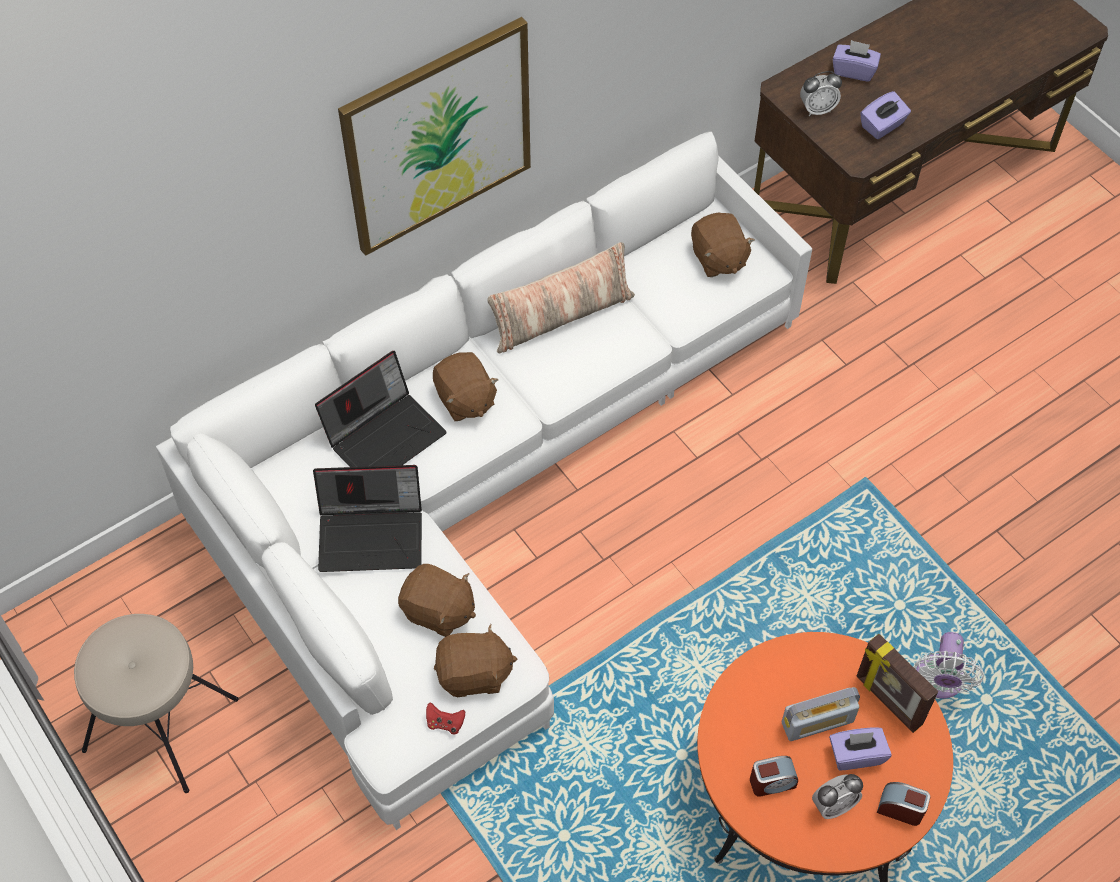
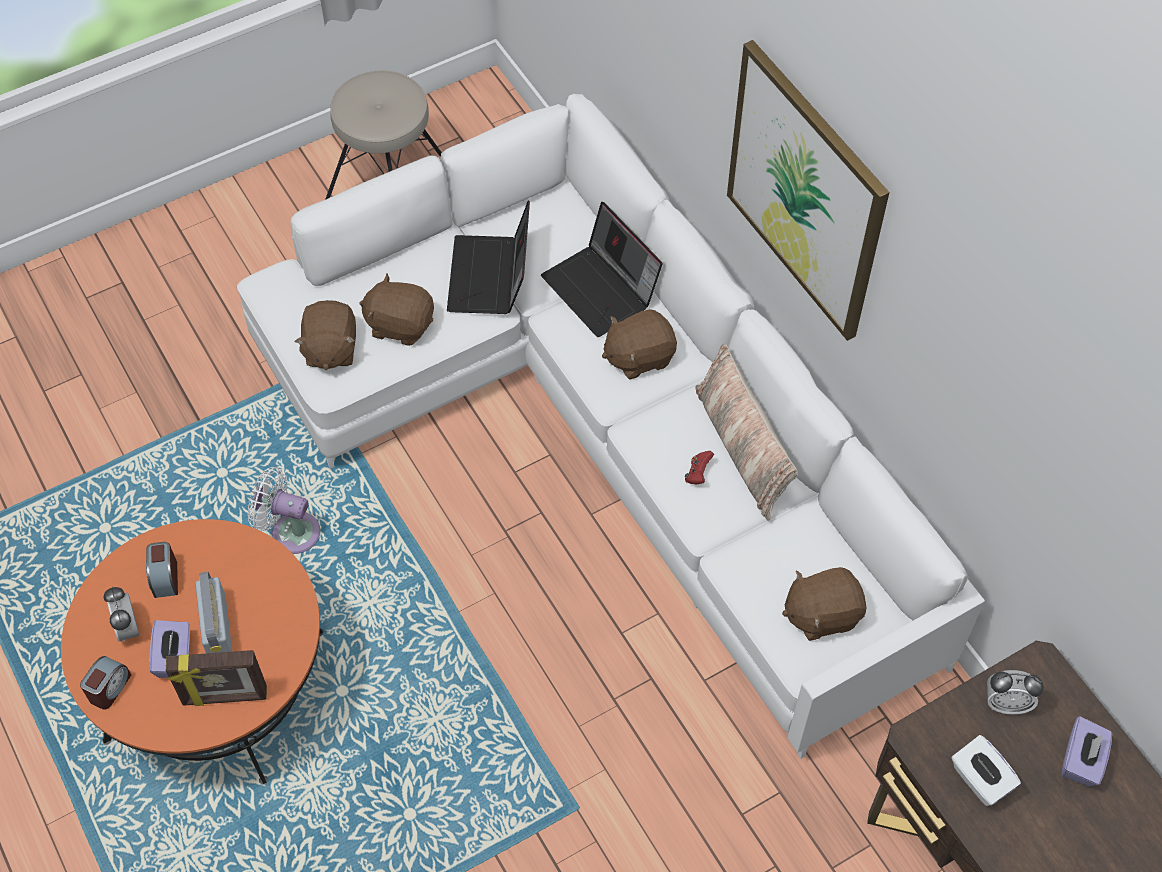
camera: 95 degrees right, 0 degrees up
brown plush toy [398,564,476,637] -> brown plush toy turned 75 degrees clockwise [360,274,434,346]
red game controller [426,702,465,734] -> red game controller moved to [685,451,714,484]
alarm clock [800,71,842,116] -> alarm clock turned 75 degrees counterclockwise [987,670,1044,714]
picture frame [857,634,938,733] -> picture frame turned 150 degrees counterclockwise [166,650,267,706]
purple tissue box [861,91,911,139] -> white tissue box [952,735,1021,806]
white fan [914,632,984,698] -> white fan moved to [248,467,320,554]

